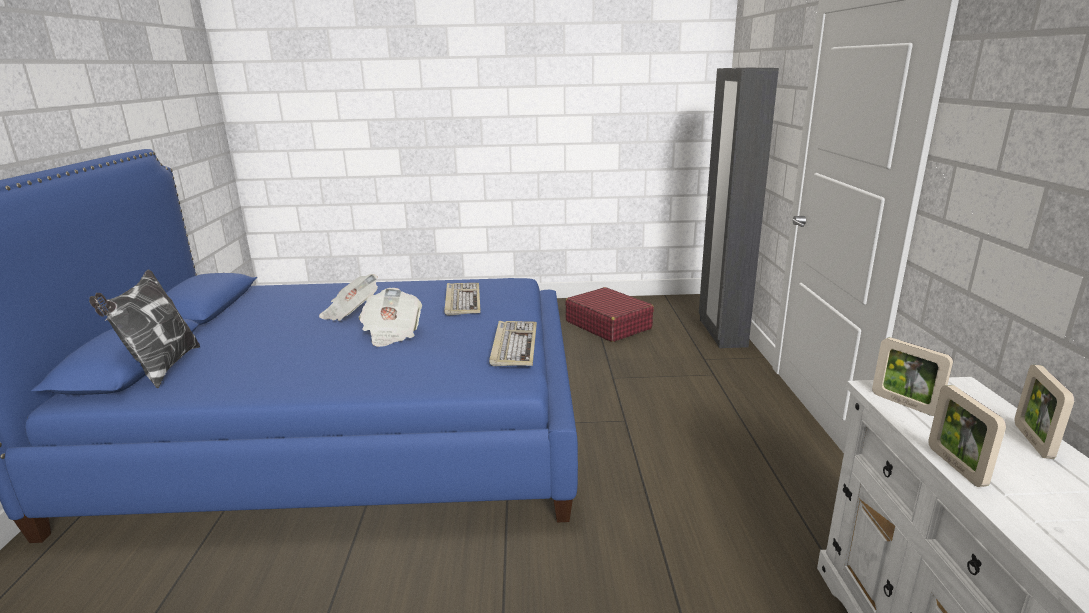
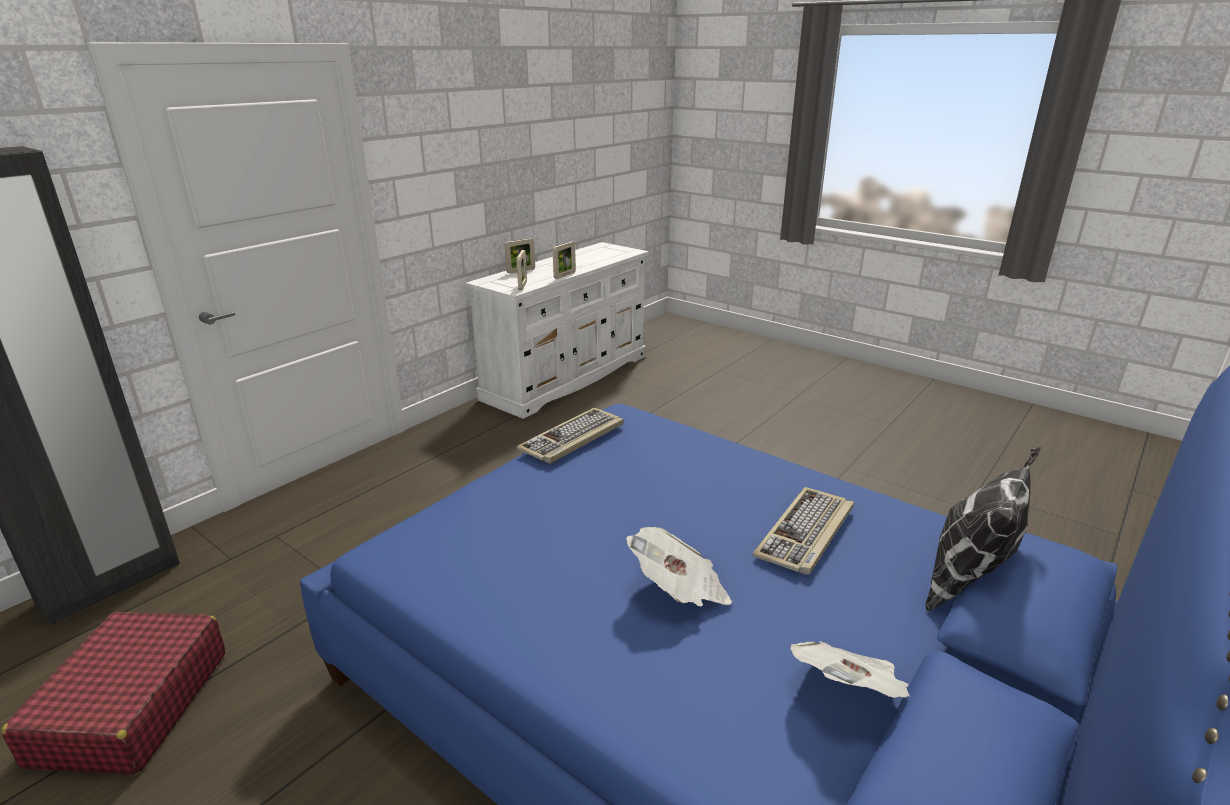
camera: 140 degrees left, 5 degrees up
newspaper [359,288,422,347] -> newspaper moved to [791,641,910,698]
keyboard [444,283,481,316] -> keyboard moved to [753,487,854,575]

